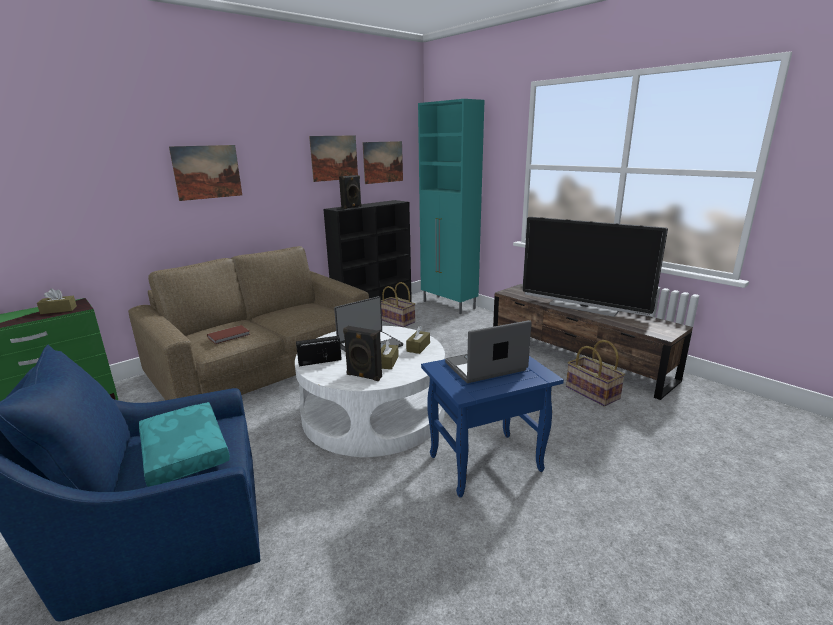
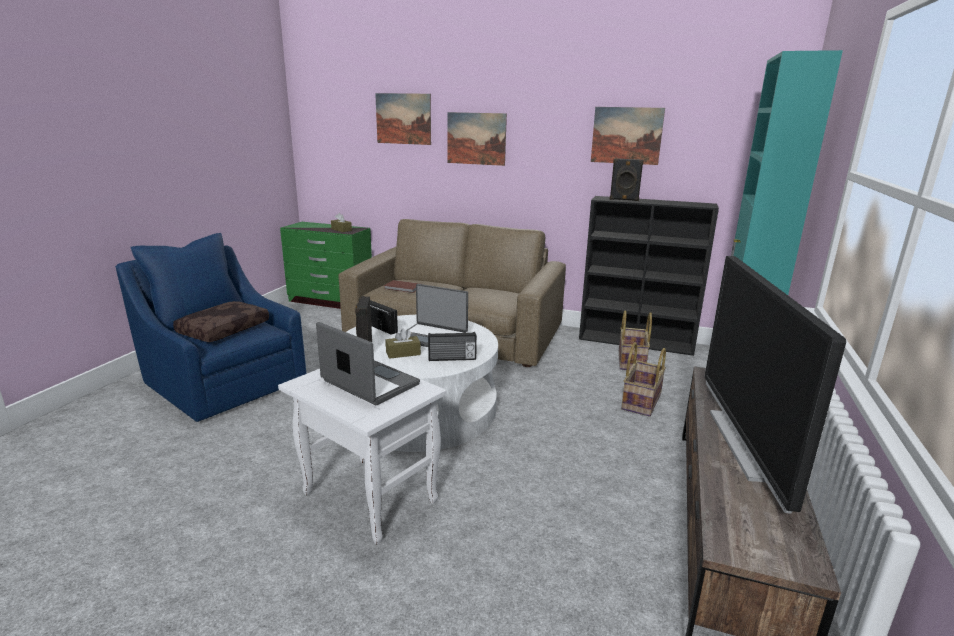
camera: 60 degrees right, 0 degrees up
turquoise pillow [139,402,230,487] -> brown pillow [173,301,269,342]
picture [362,141,403,184] -> picture moved to [375,93,431,145]
brown tissue box [406,326,430,354] -> radio [428,332,477,361]
blue side table [421,356,564,498] -> white side table [278,362,447,545]
basket [566,340,625,407] -> basket moved to [621,342,666,416]

